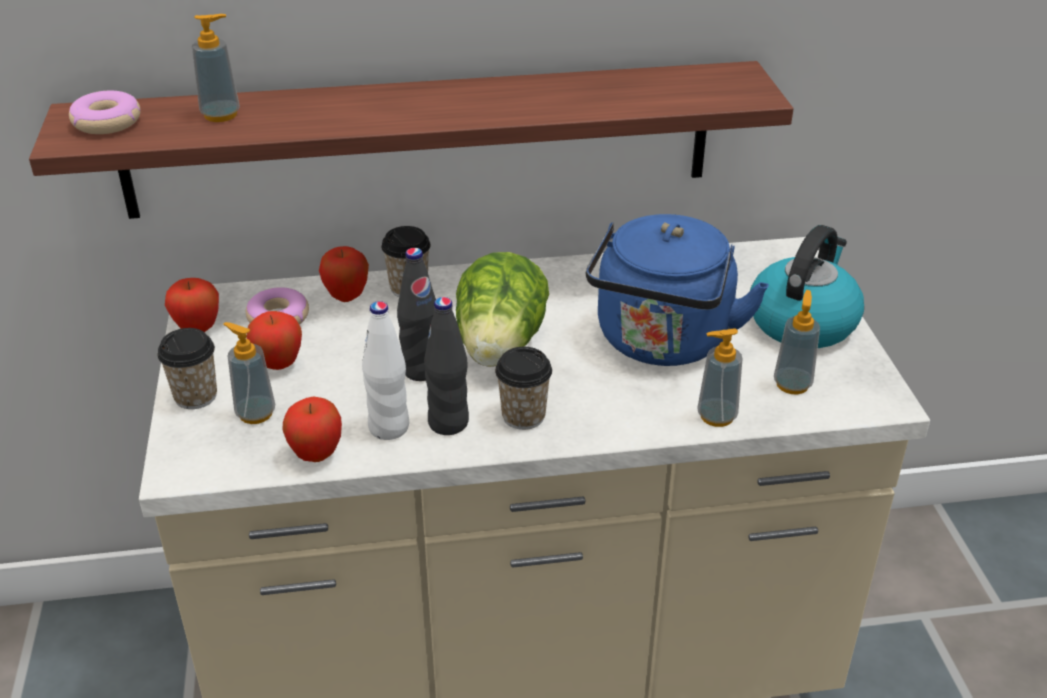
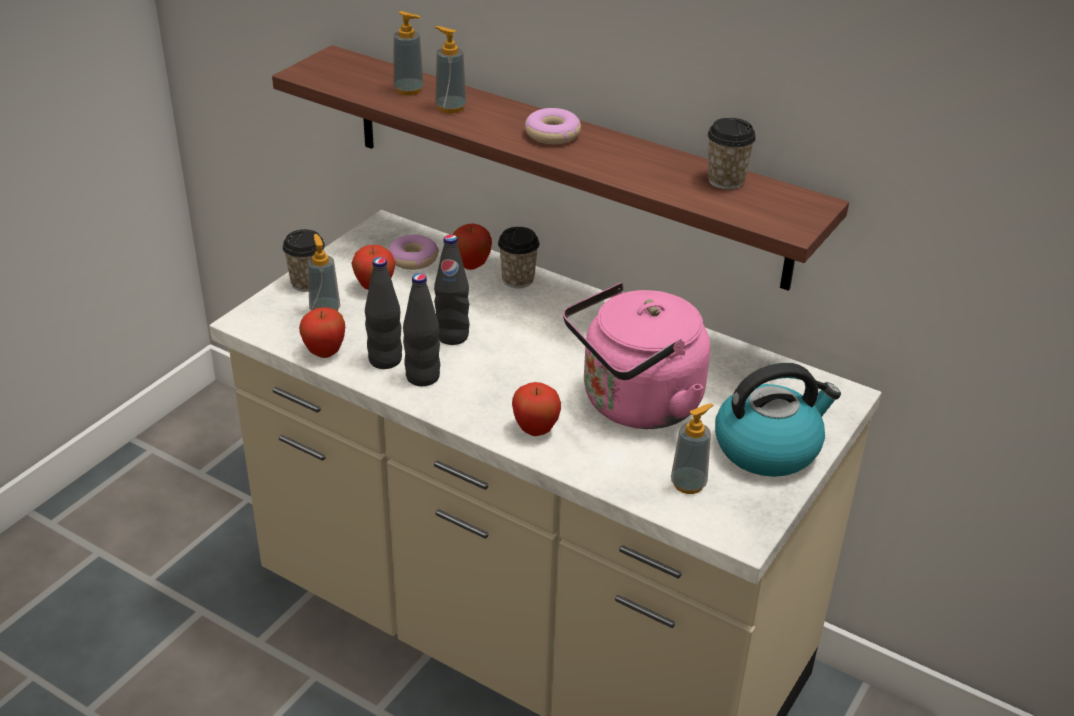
camera: 40 degrees right, 0 degrees up
donut [69,90,141,134] -> donut moved to [525,108,581,144]
apple [165,278,219,332] -> apple moved to [512,382,561,436]
white bottle [362,301,409,440] -> black bottle [365,257,402,369]
lettuce [456,252,549,367] -> none
cup [495,347,552,430] -> cup moved to [707,118,756,189]
blue kettle [586,214,769,366] -> pink kettle [563,283,710,429]
soap dispenser [697,328,743,427] -> soap dispenser moved to [435,26,467,113]

